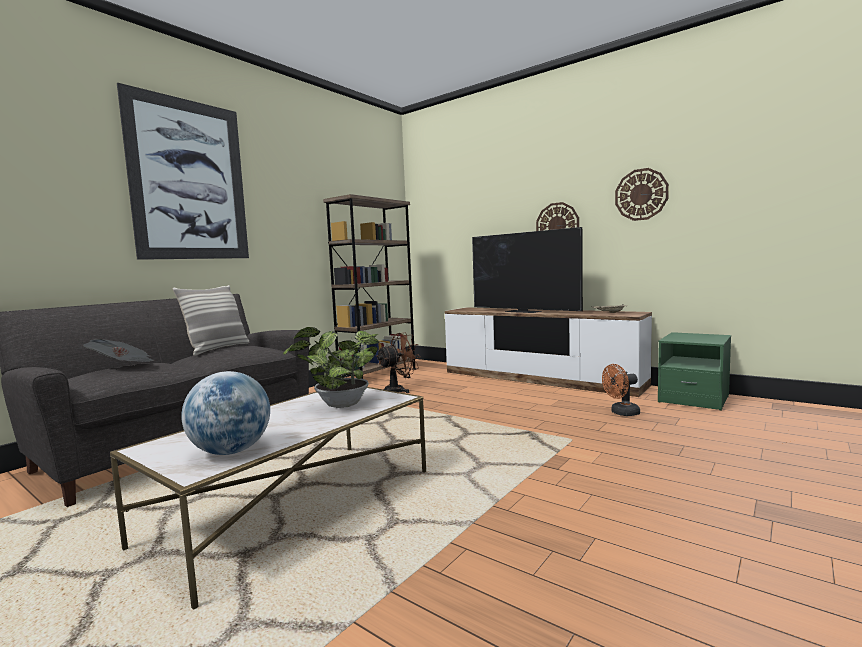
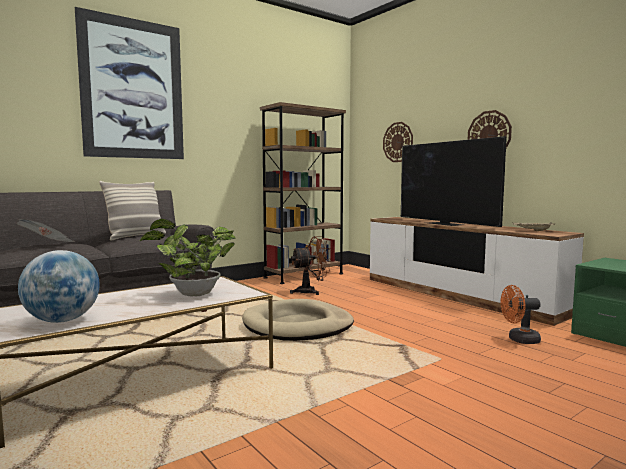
camera: 15 degrees right, 0 degrees up
wall clock [615,168,669,221] -> wall clock moved to [383,122,413,162]
none -> beige dog bed [242,299,354,341]

